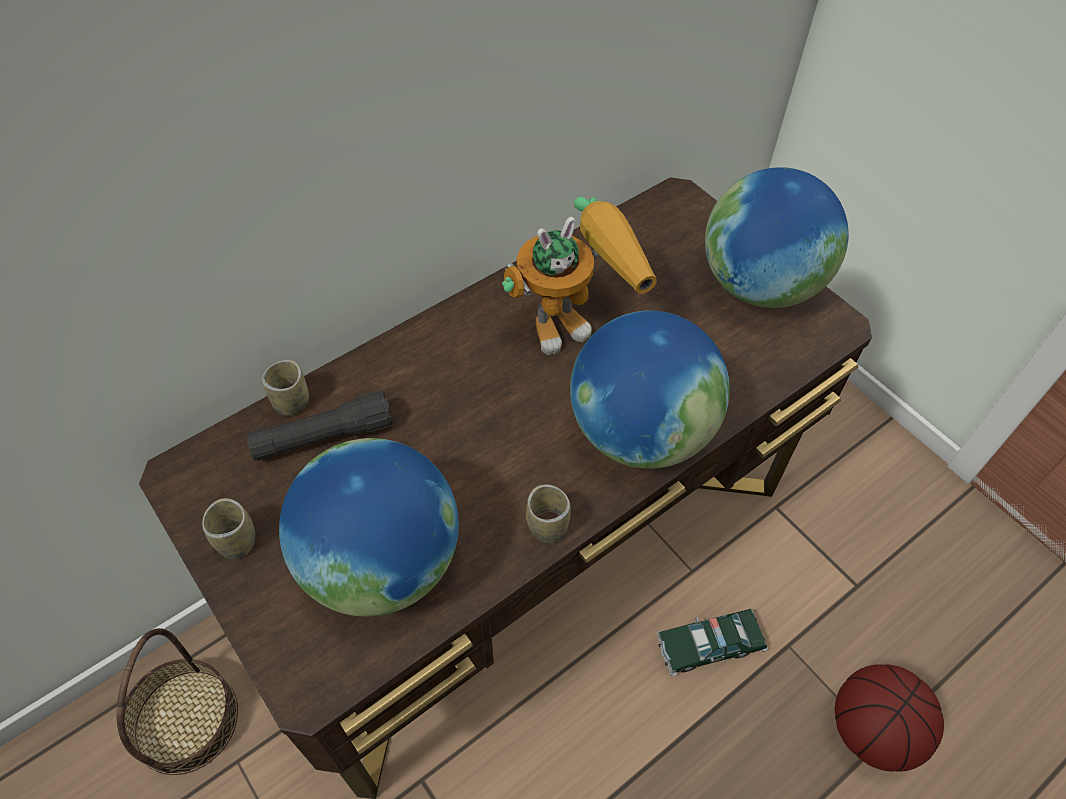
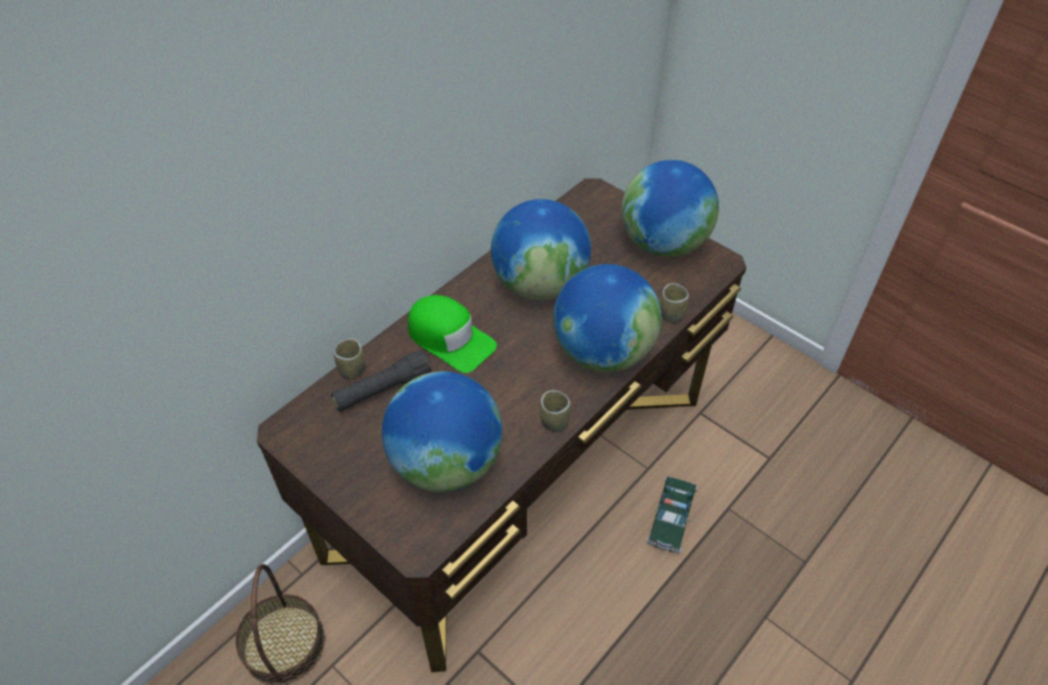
camera: 10 degrees left, 5 degrees down
cup [202,498,255,559] -> cup moved to [660,283,689,323]
toy robot [502,197,657,355] -> globe [491,199,591,300]
toy car [657,609,768,676] -> toy car turned 45 degrees counterclockwise [646,476,697,553]
basketball [834,664,944,772] -> none
none -> green cap [408,295,497,373]

